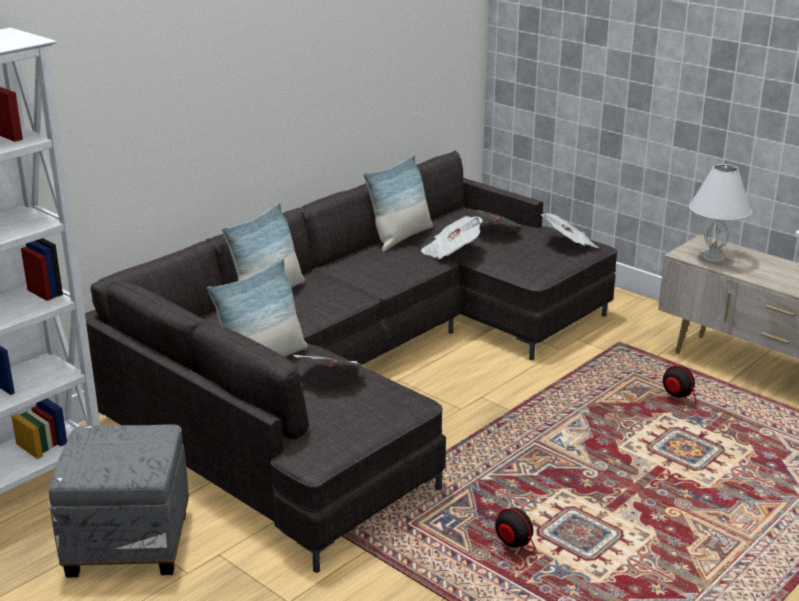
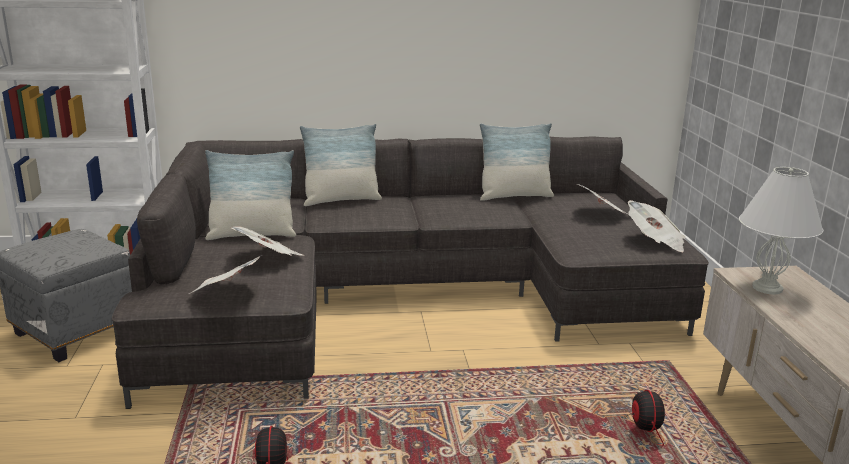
camera: 40 degrees right, 5 degrees down
newspaper [421,216,483,259] -> newspaper moved to [189,255,262,294]

